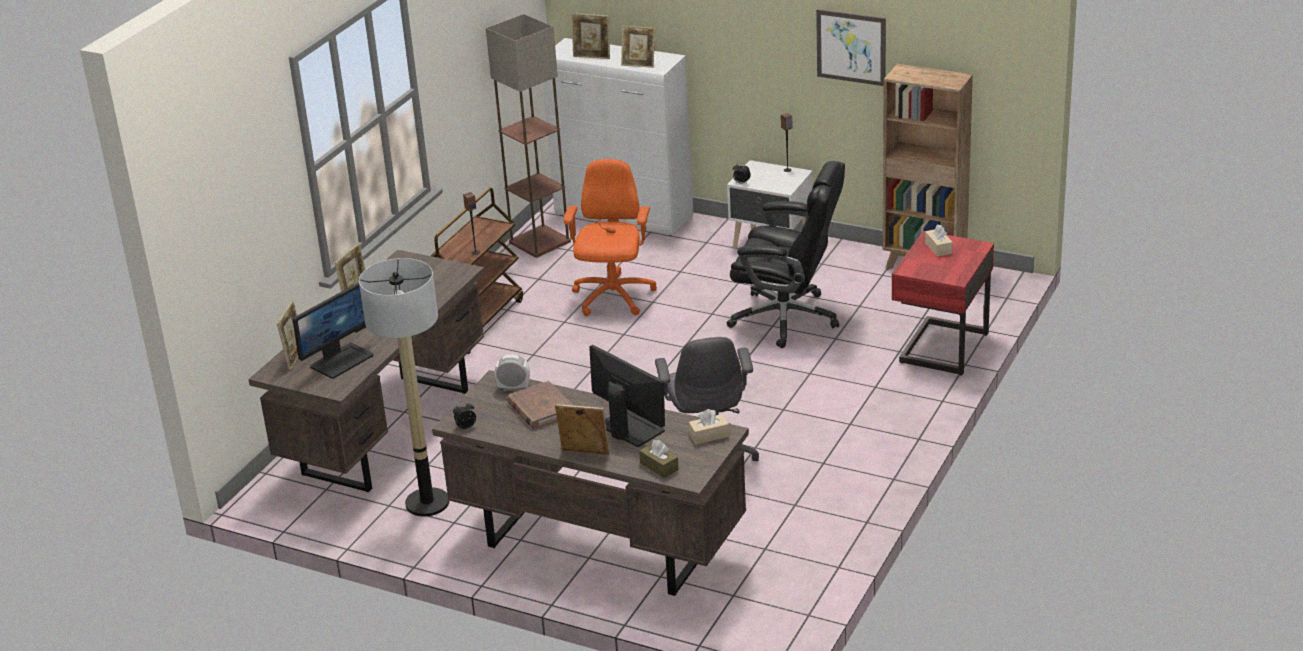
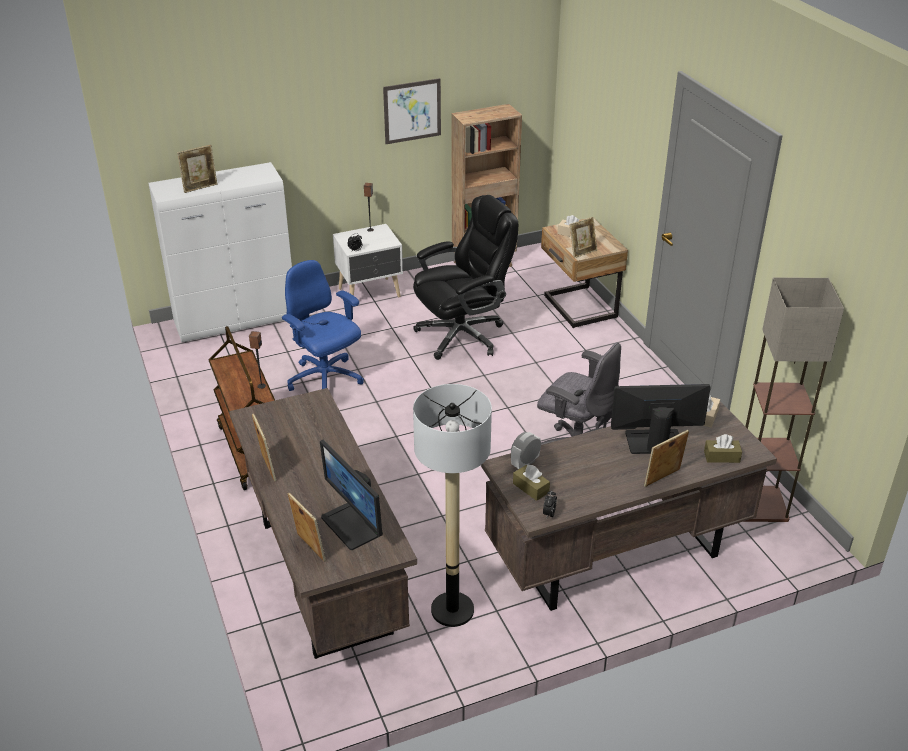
camera: 50 degrees left, 5 degrees up
monitor [293,283,374,379] -> monitor turned 150 degrees clockwise [320,440,383,550]
floor lamp [486,14,571,258] -> floor lamp moved to [743,277,844,522]
brown book [507,381,573,429] -> none
orange office chair [563,159,657,316] -> blue office chair [282,260,364,391]
picture frame [621,26,655,68] -> picture frame moved to [569,217,597,258]
red nightstand [892,231,994,376] -> beige nightstand [541,219,628,328]
none -> brown tissue box [513,464,550,501]

